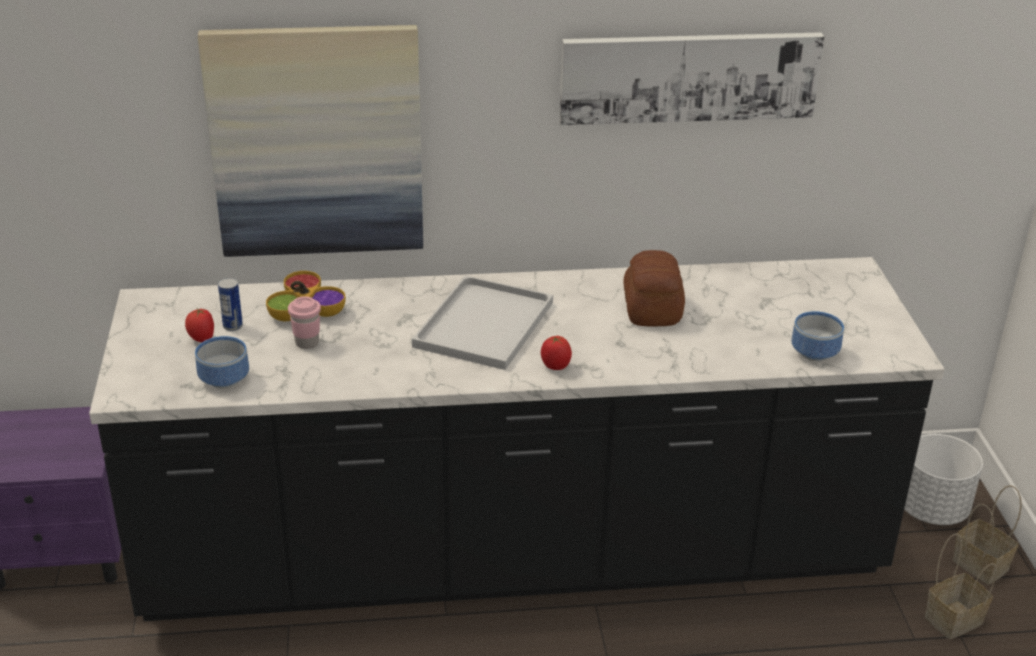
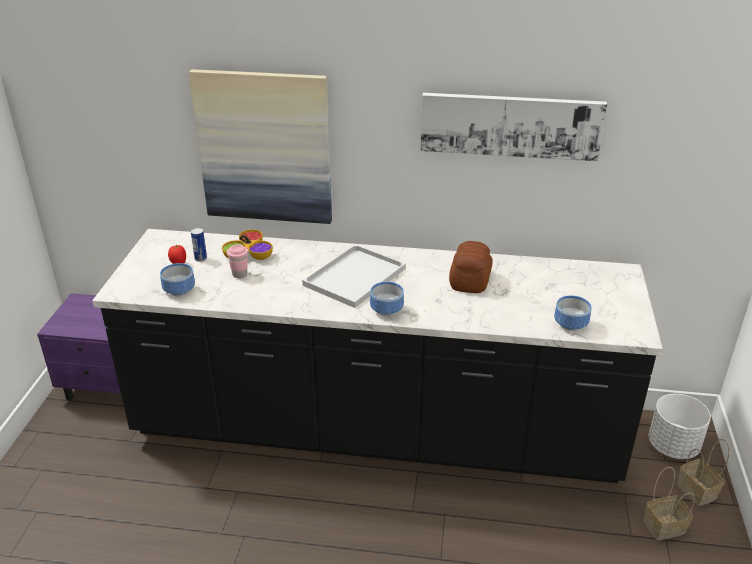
camera: 15 degrees right, 0 degrees up
tomato [541,336,572,370] -> bowl [370,282,404,316]

